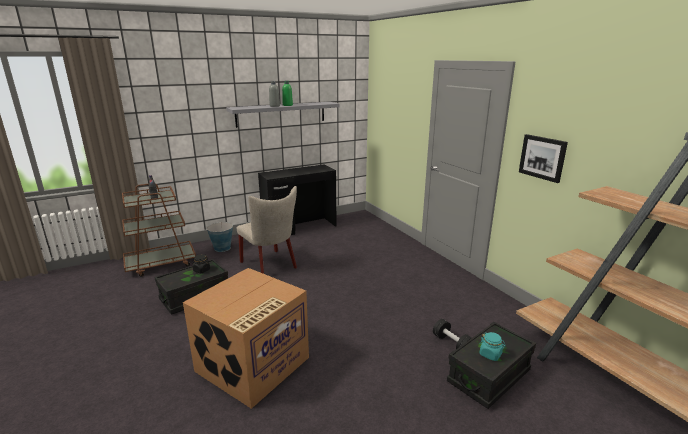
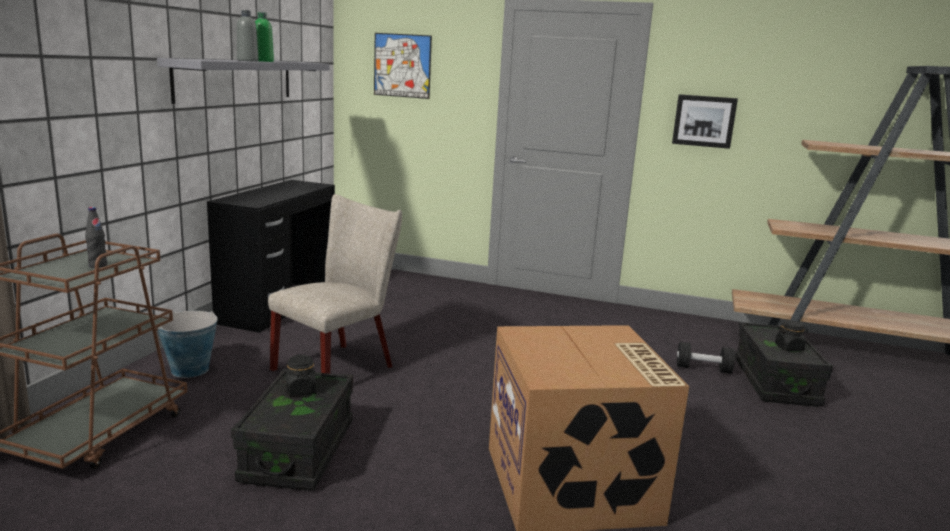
camera: 45 degrees left, 5 degrees down
beige chair [237,186,297,274] -> beige chair turned 60 degrees counterclockwise [268,194,402,374]
turquoise jar [480,332,506,361] -> black jar [775,320,808,352]
none -> picture [374,33,432,99]

